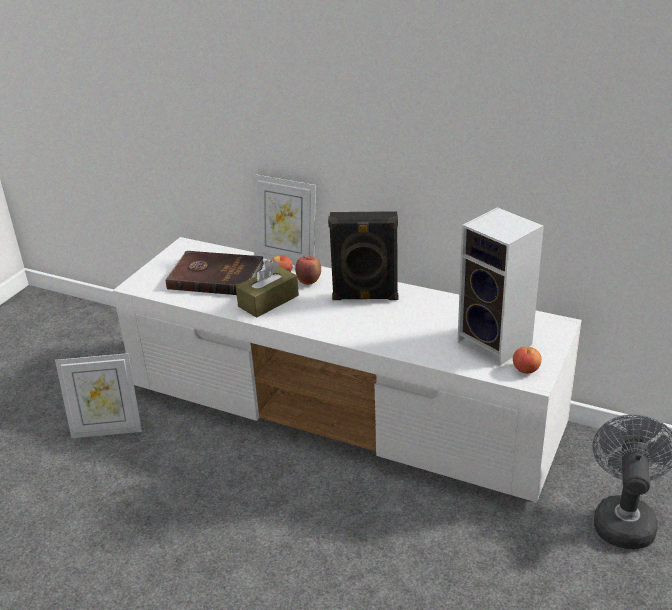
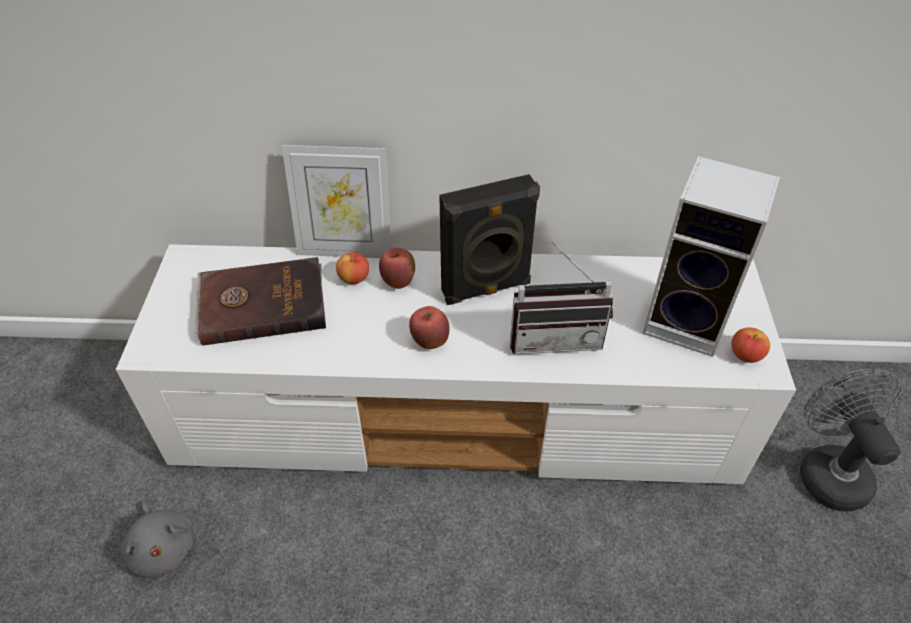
camera: 25 degrees left, 15 degrees up
picture frame [55,353,142,438] -> grey plush toy [120,501,194,578]
brown tissue box [236,260,299,318] -> none
none -> apple [409,306,449,349]
none -> radio [510,240,613,354]

